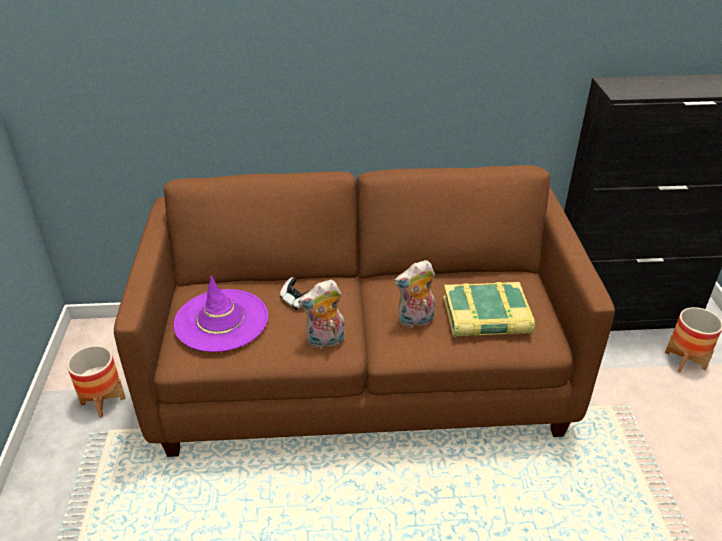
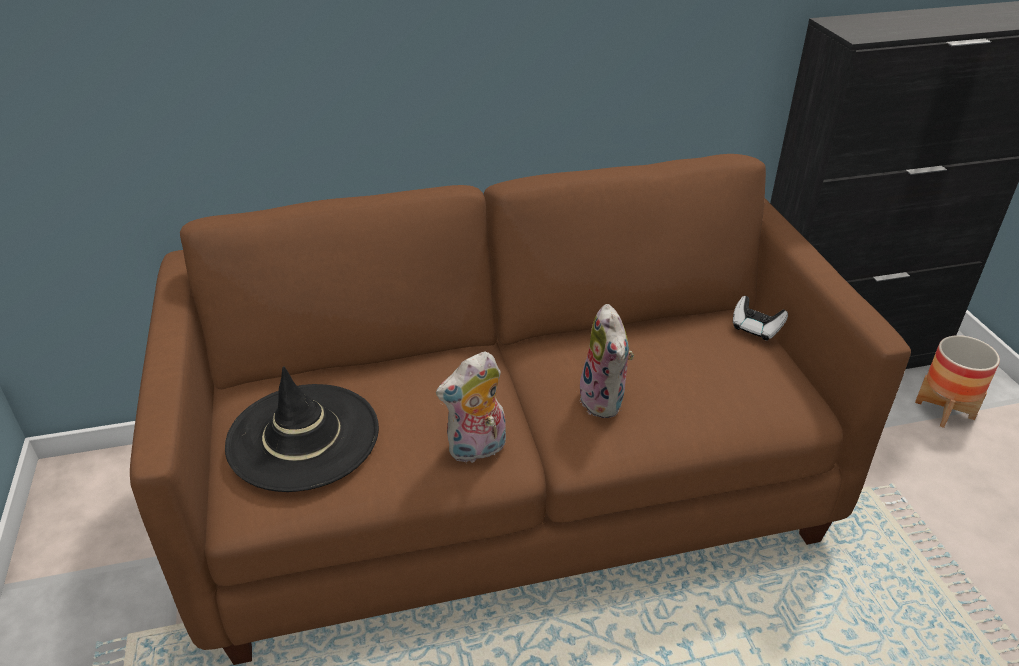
camera: 10 degrees left, 0 degrees up
planter [67,345,125,418] -> none
purple hat [174,276,268,352] -> black hat [225,366,379,492]
game controller [280,277,310,310] -> game controller moved to [733,296,788,340]
plush toy [394,260,435,328] -> plush toy turned 75 degrees counterclockwise [580,304,634,418]
book [443,282,535,337] -> none

